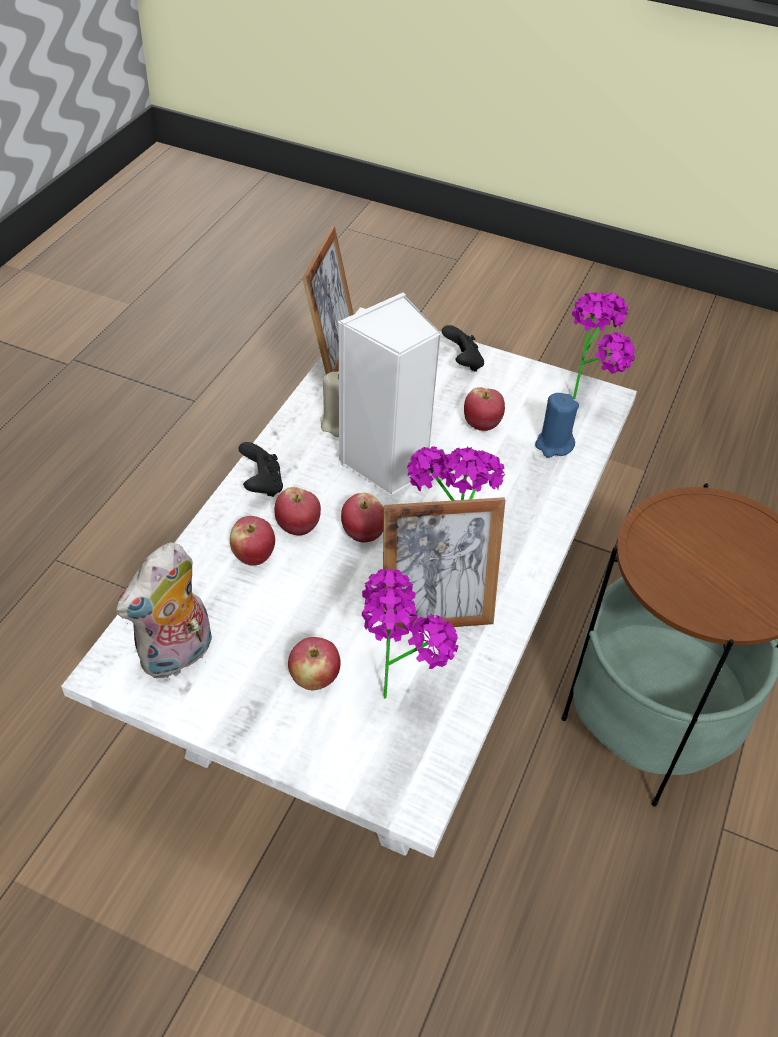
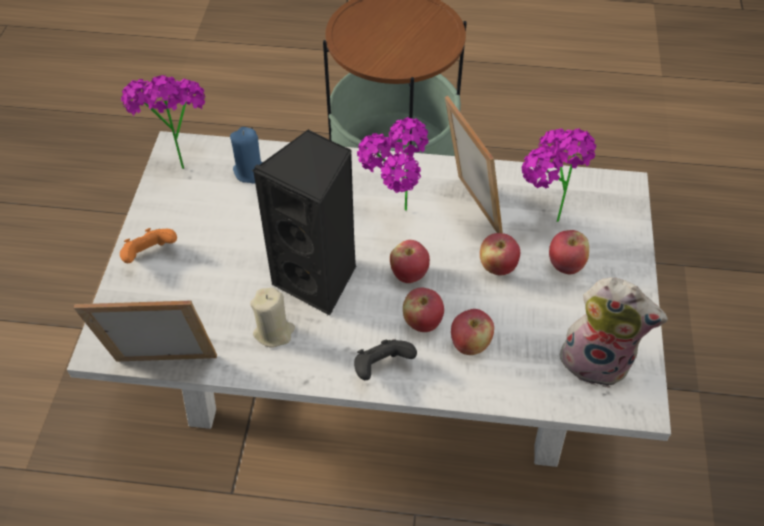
camera: 105 degrees left, 5 degrees up
white speaker [338,292,441,496] -> black speaker [252,129,356,316]
black game controller [442,325,484,372] -> orange game controller [120,228,177,263]
apple [464,387,505,431] -> apple moved to [480,233,520,275]

